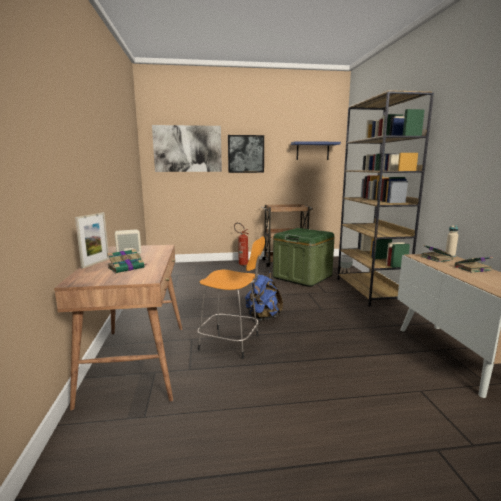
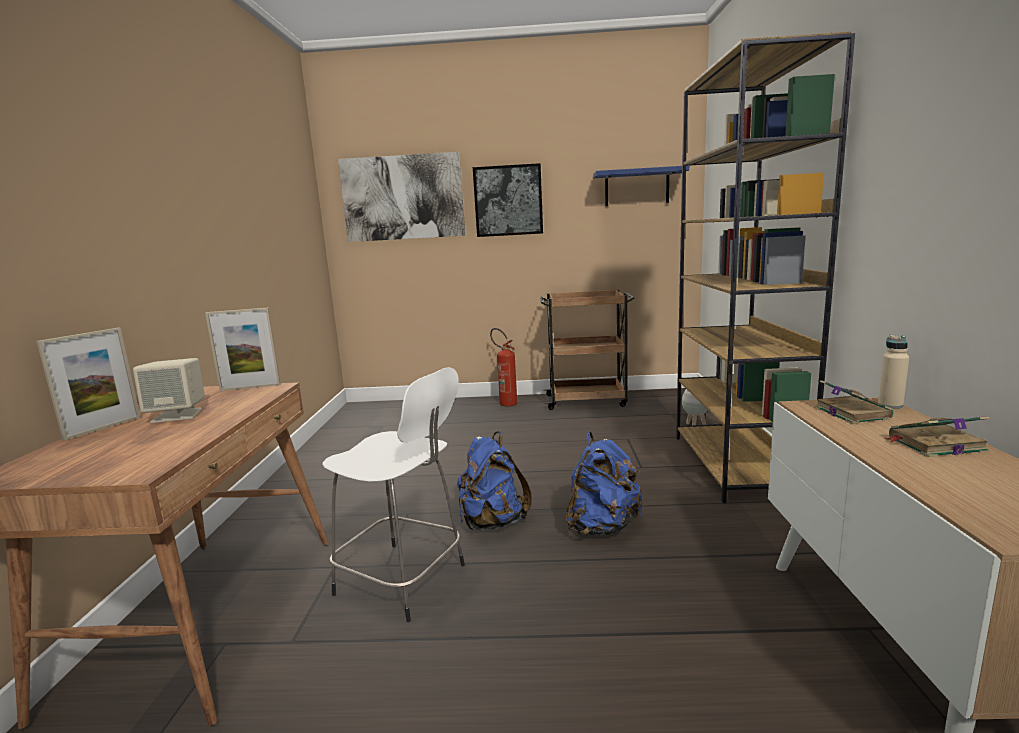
camera: 10 degrees right, 0 degrees up
book [107,249,148,273] -> none
orange stool [197,236,265,359] -> white stool [322,367,465,622]
green storage box [273,228,335,287] -> none
none -> picture frame [205,308,280,391]
none -> blue backpack [566,431,642,536]

